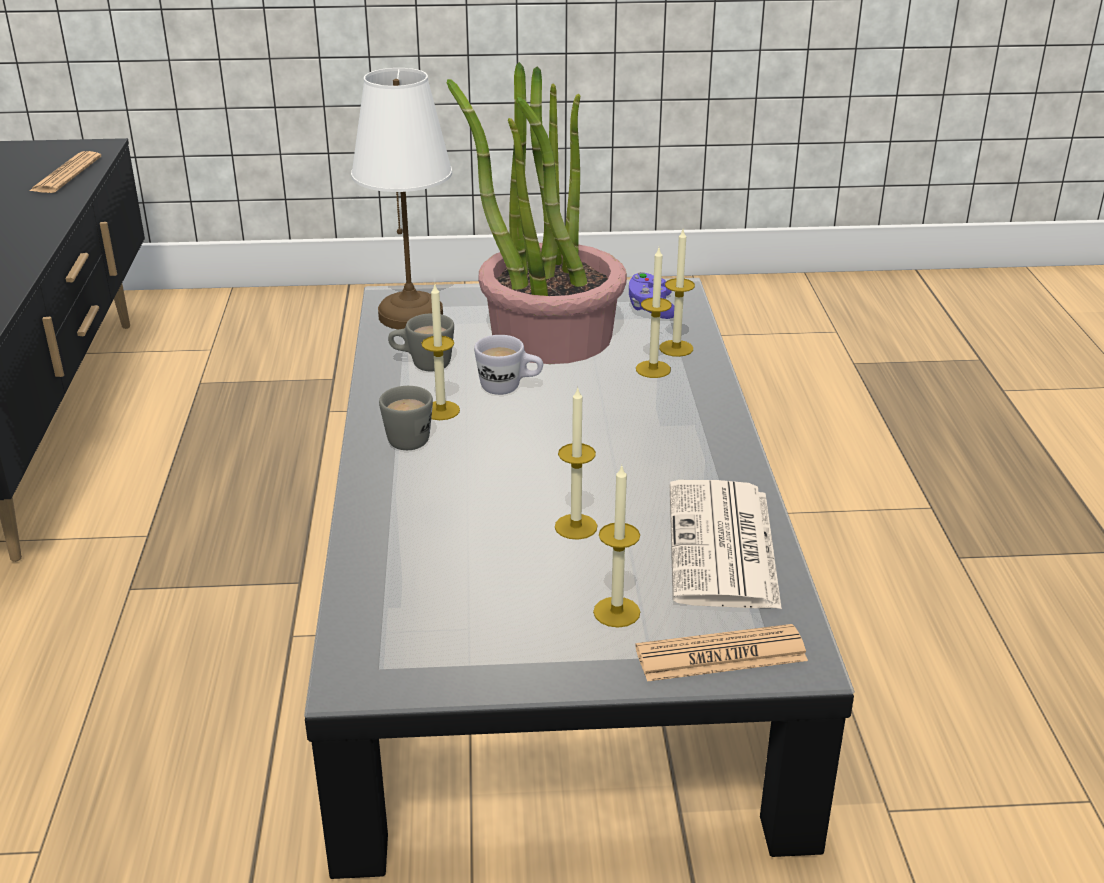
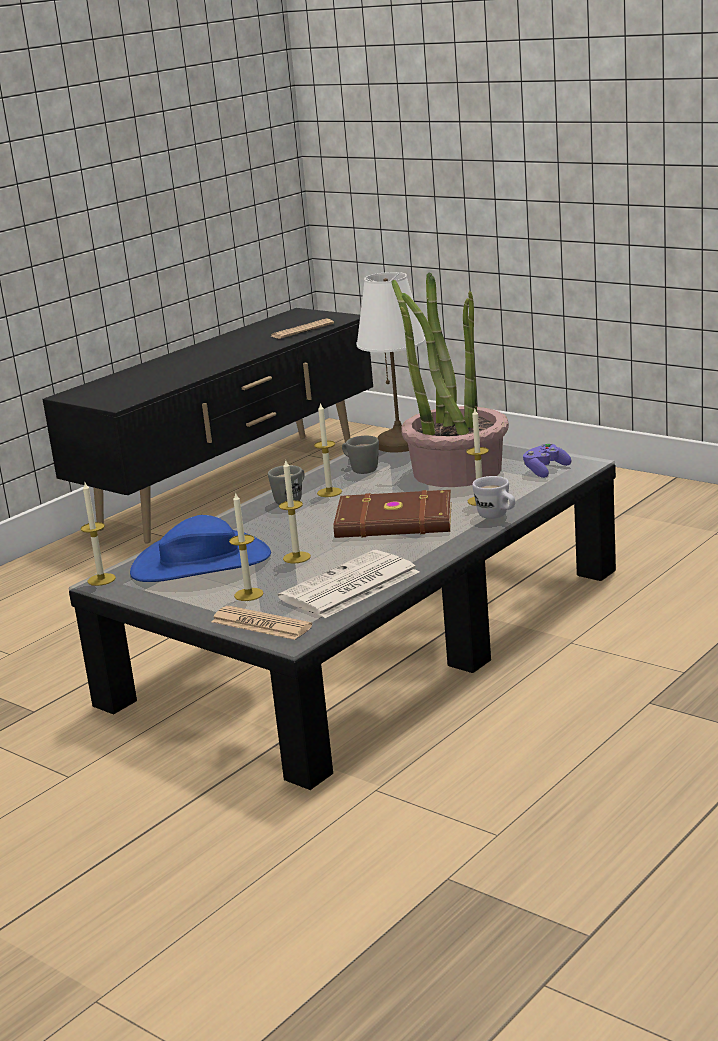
camera: 45 degrees right, 10 degrees down
white mug [474,335,543,395] -> white mug moved to [472,476,515,519]
candle [659,230,695,357] -> candle moved to [80,483,116,586]
none -> blue hat [130,515,271,582]
none -> brown book [333,490,452,538]

